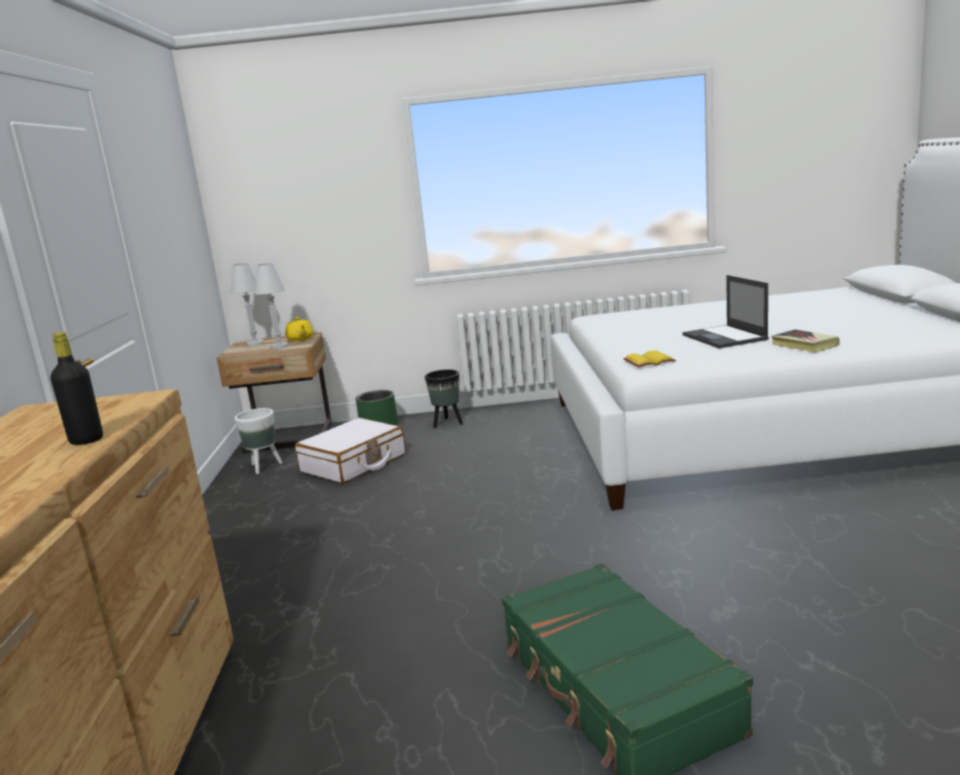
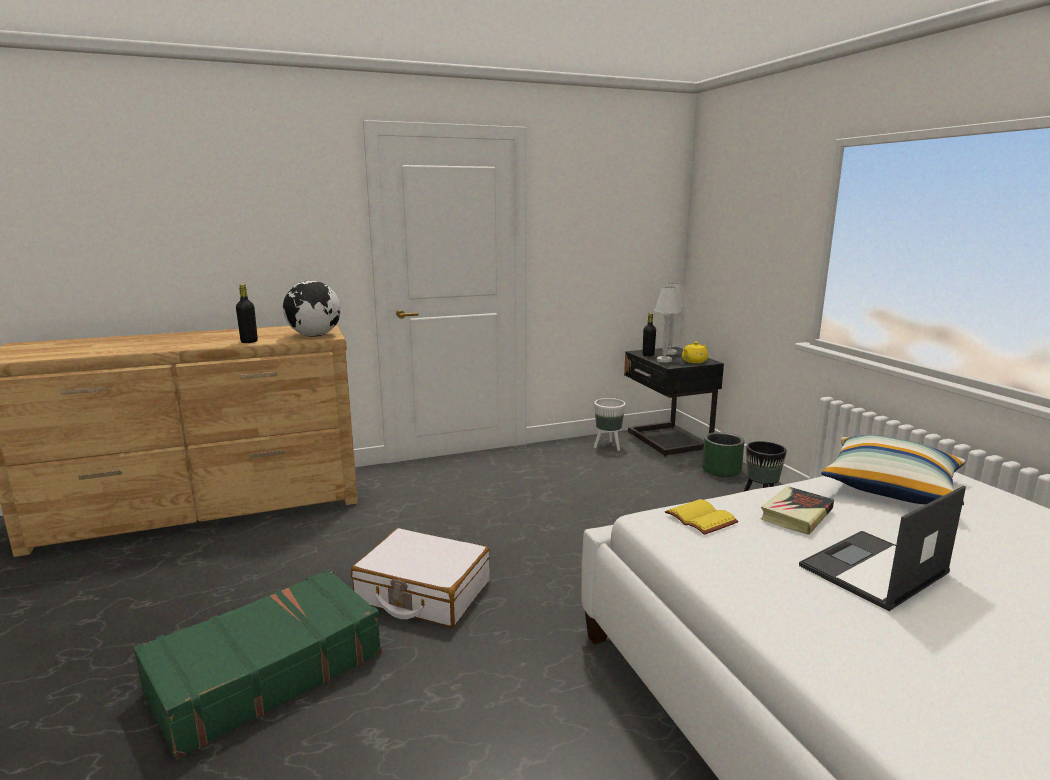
camera: 70 degrees right, 0 degrees up
beige nightstand [217,332,332,454] -> black nightstand [624,347,724,456]
white suitcase [295,418,406,484] -> white suitcase moved to [351,528,490,627]
book [771,329,840,353] -> book moved to [760,486,834,535]
none -> globe [283,281,341,337]
none -> black bottle [643,313,656,356]
none -> pillow [821,435,966,505]

